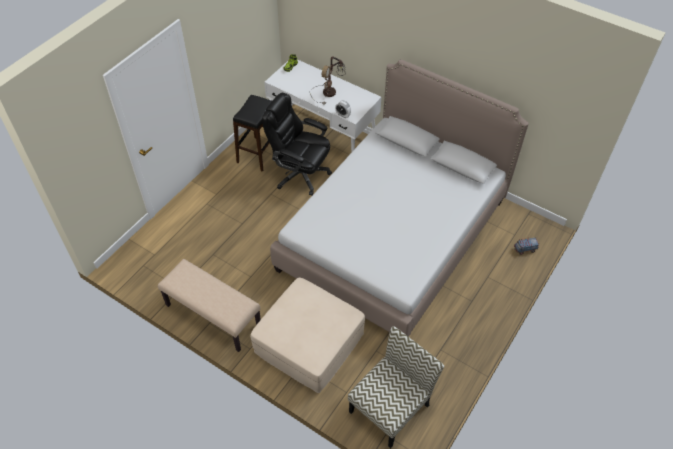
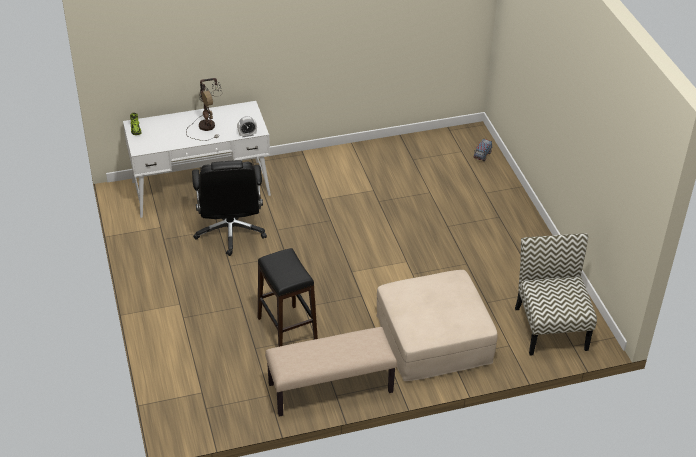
camera: 50 degrees left, 10 degrees down
black stool [233,95,272,172] -> black stool moved to [258,248,318,347]
black office chair [262,93,332,196] -> black office chair turned 75 degrees counterclockwise [192,160,267,256]
bed [270,59,529,337] -> none

